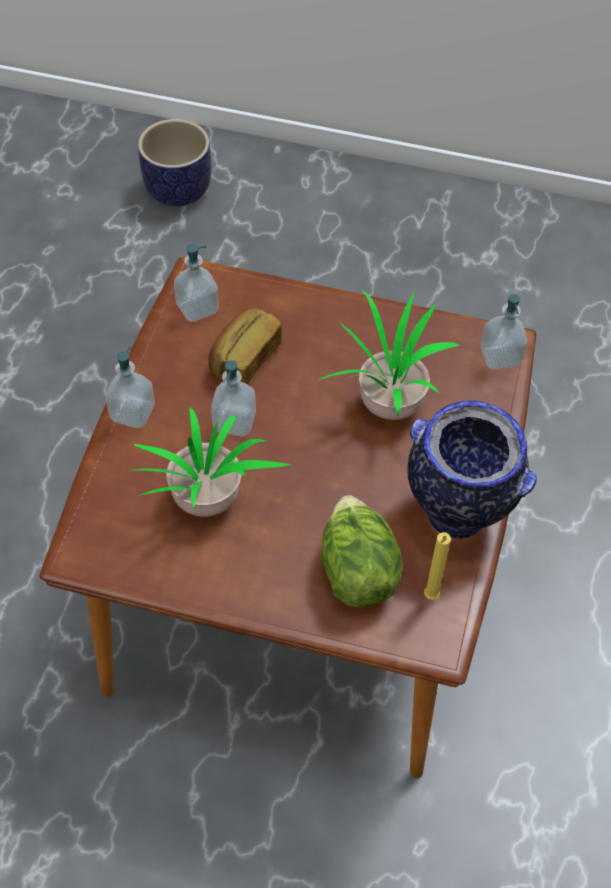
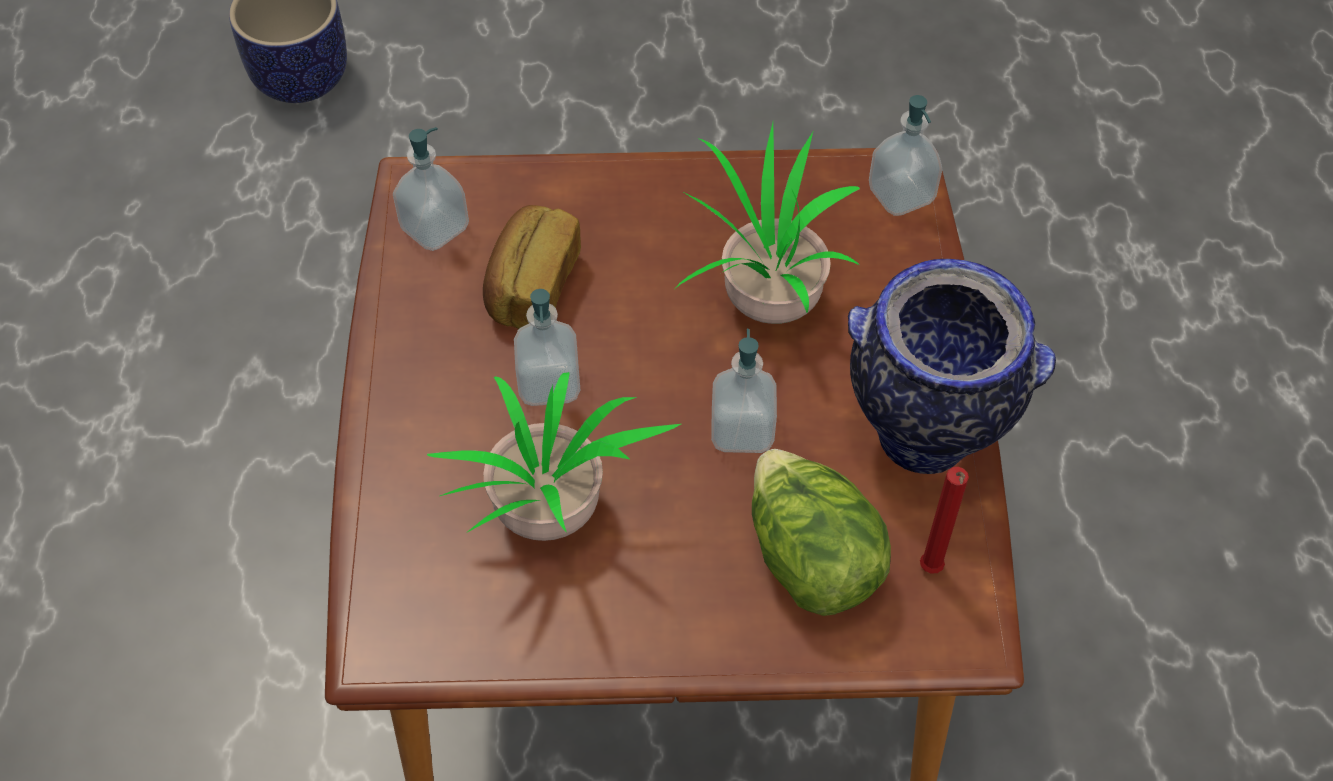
camera: 15 degrees left, 0 degrees up
soap dispenser [106,347,155,428] -> soap dispenser moved to [711,329,777,453]
yellow candle [424,532,451,600] -> red candle [920,467,969,574]

